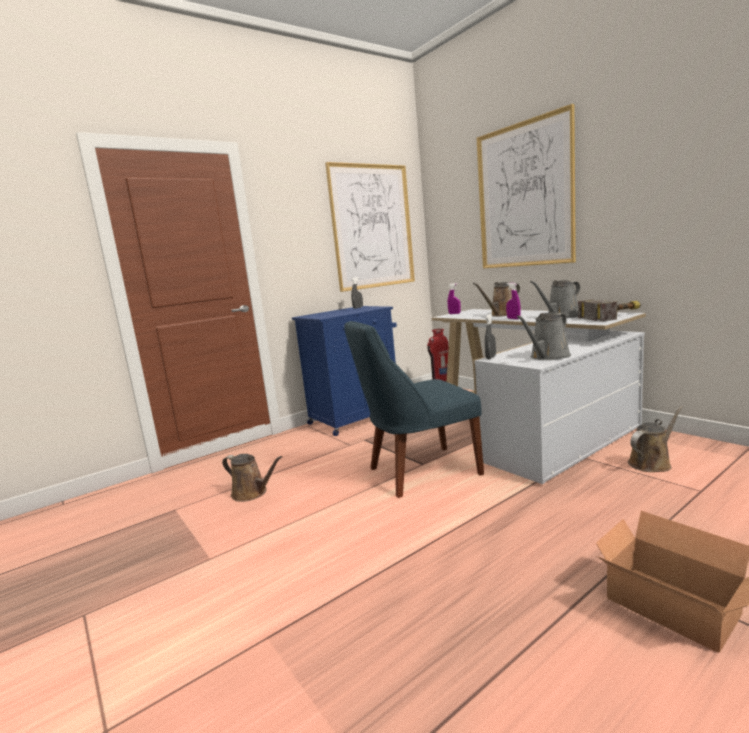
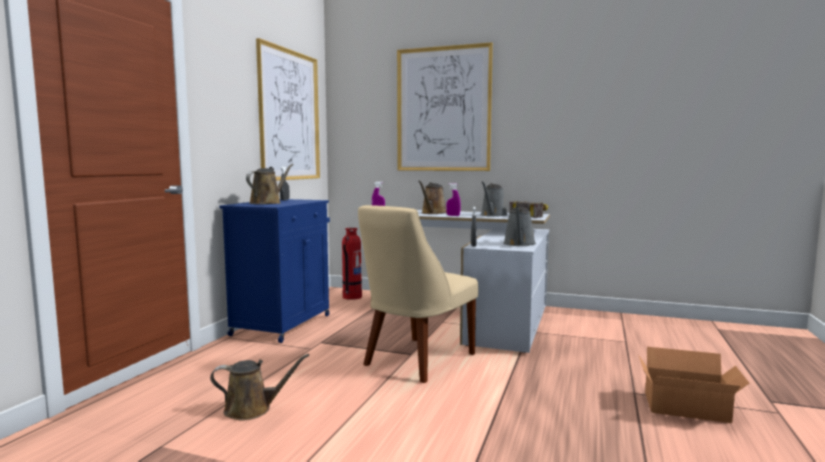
camera: 35 degrees left, 5 degrees down
blue chair [344,321,484,498] -> beige chair [358,205,478,383]
brown watering can [628,406,683,472] -> brown watering can moved to [246,164,294,204]

